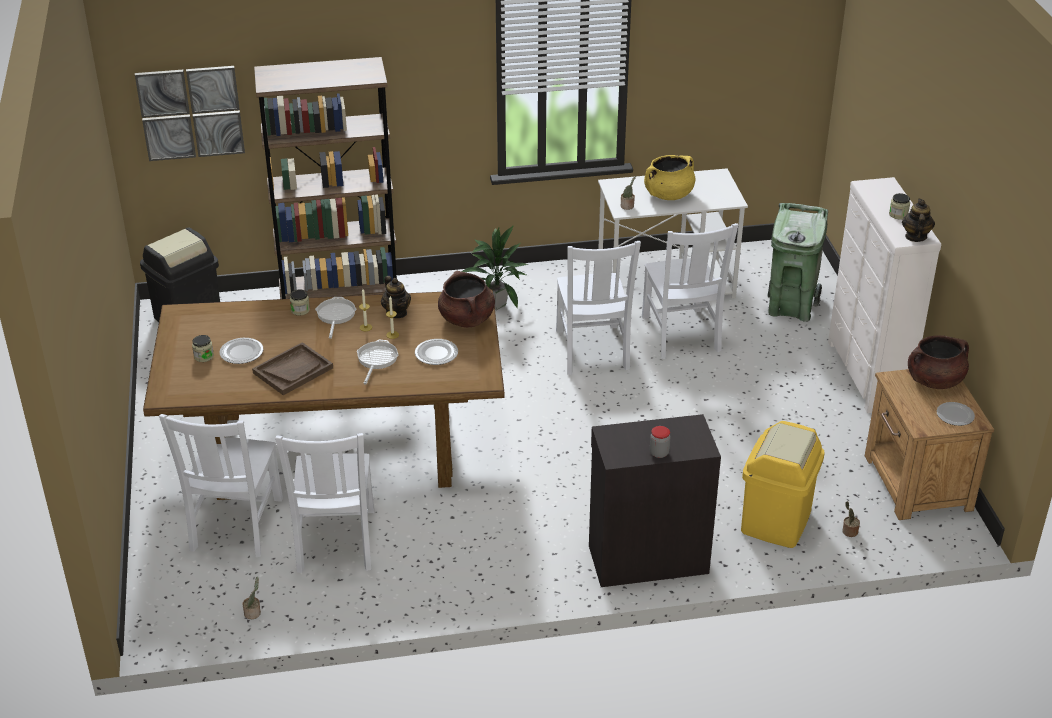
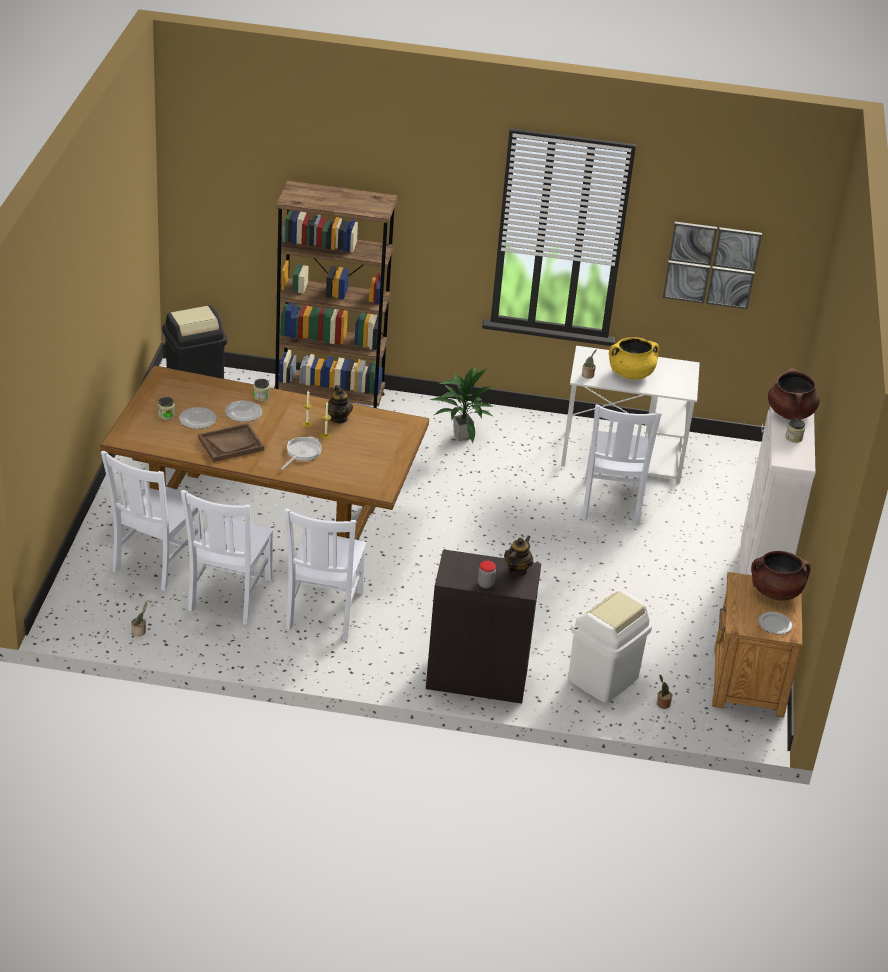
camera: 15 degrees right, 0 degrees up
picture [135,66,245,161] -> picture moved to [663,222,762,309]
frying pan [315,297,357,339] -> none
plate [415,339,458,365] -> plate moved to [225,400,262,422]
brown cooking pot [438,271,495,328] -> brown cooking pot moved to [768,368,820,420]
white chair [556,241,641,375] -> white chair moved to [284,508,366,640]
yellow trash can [741,421,825,548] -> white trash can [568,590,652,703]
green trash can [767,203,828,322] -> none
teapot [902,199,935,242] -> teapot moved to [504,536,533,576]

